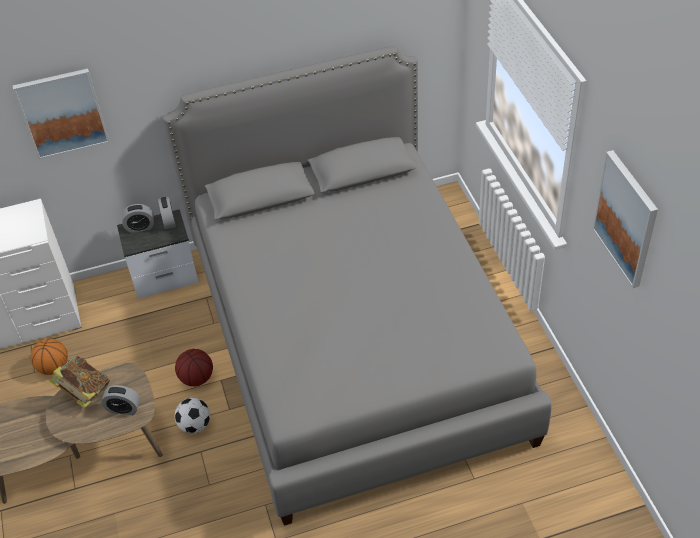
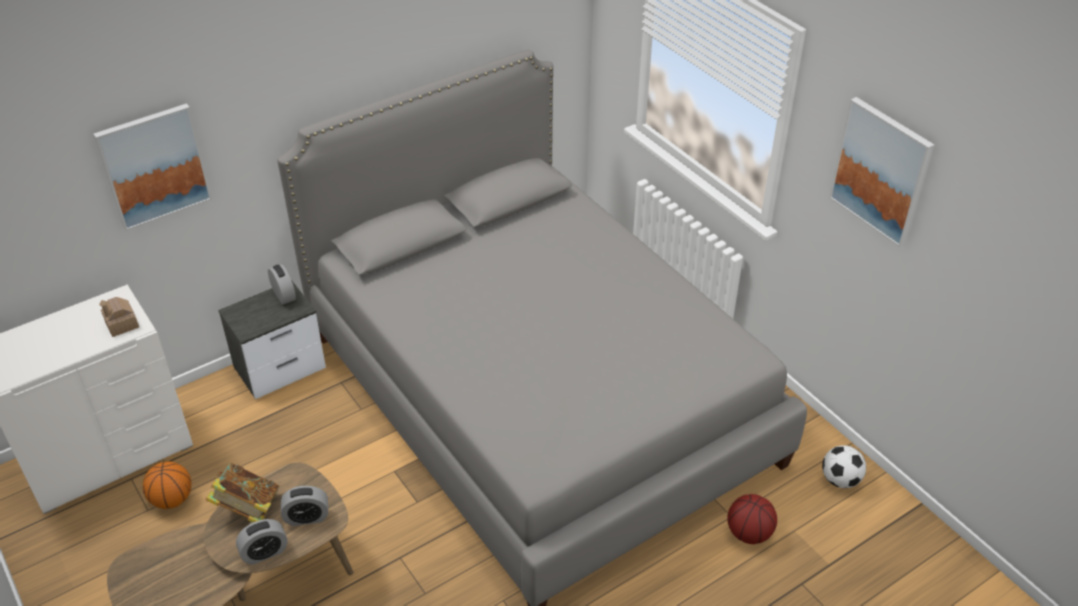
camera: 20 degrees left, 5 degrees down
alarm clock [122,204,154,233] -> alarm clock moved to [236,519,288,565]
basketball [175,349,213,387] -> basketball moved to [727,494,777,544]
football [175,398,210,433] -> football moved to [822,445,866,488]
none -> toy house [99,297,139,337]

